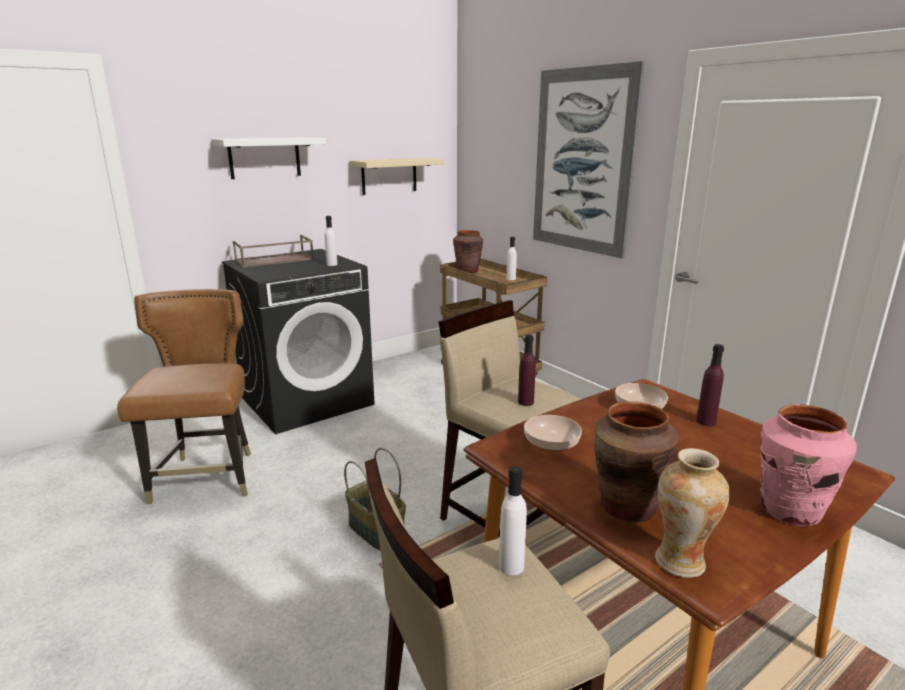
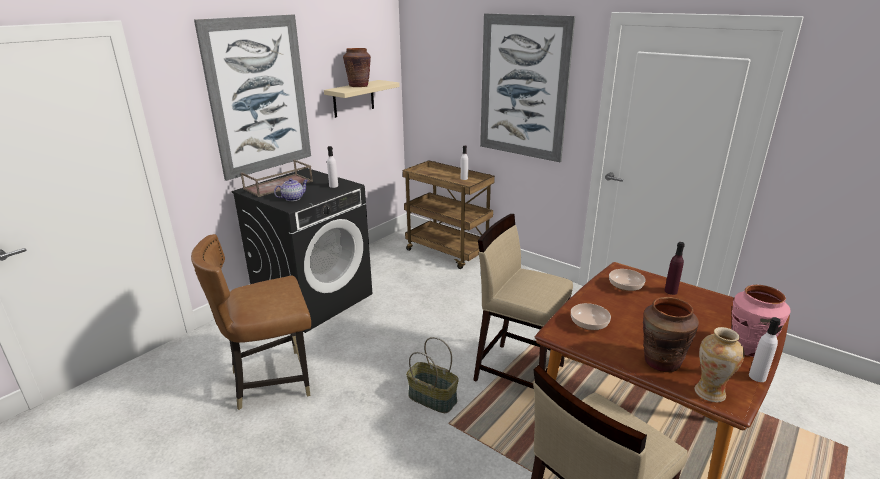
camera: 15 degrees left, 5 degrees up
brown chair [117,289,251,504] -> brown chair turned 90 degrees counterclockwise [191,234,311,410]
white shelf [211,137,326,179] -> picture [194,14,311,181]
brown vase [453,230,483,273] -> brown vase moved to [343,48,371,87]
white bottle [499,466,527,575] -> white bottle moved to [749,317,781,382]
purple bottle [518,335,536,406] -> none
none -> teapot [274,178,308,201]

